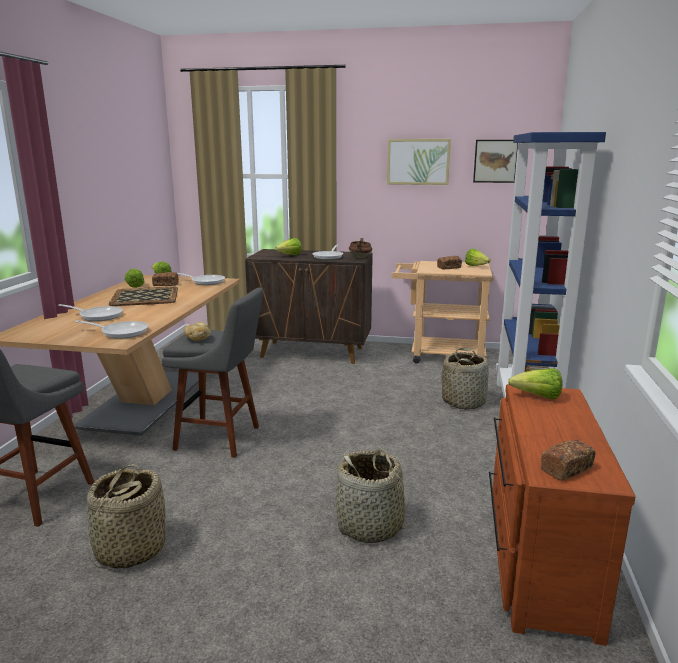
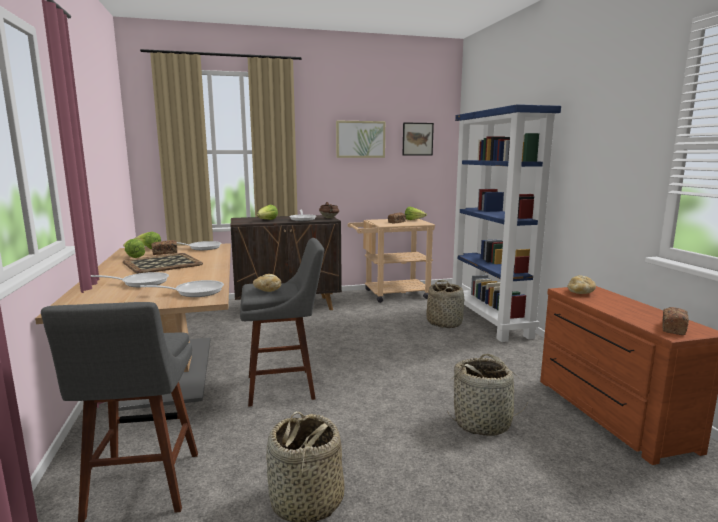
camera: 25 degrees left, 5 degrees down
lettuce [508,368,563,399] -> bread [567,275,596,294]

